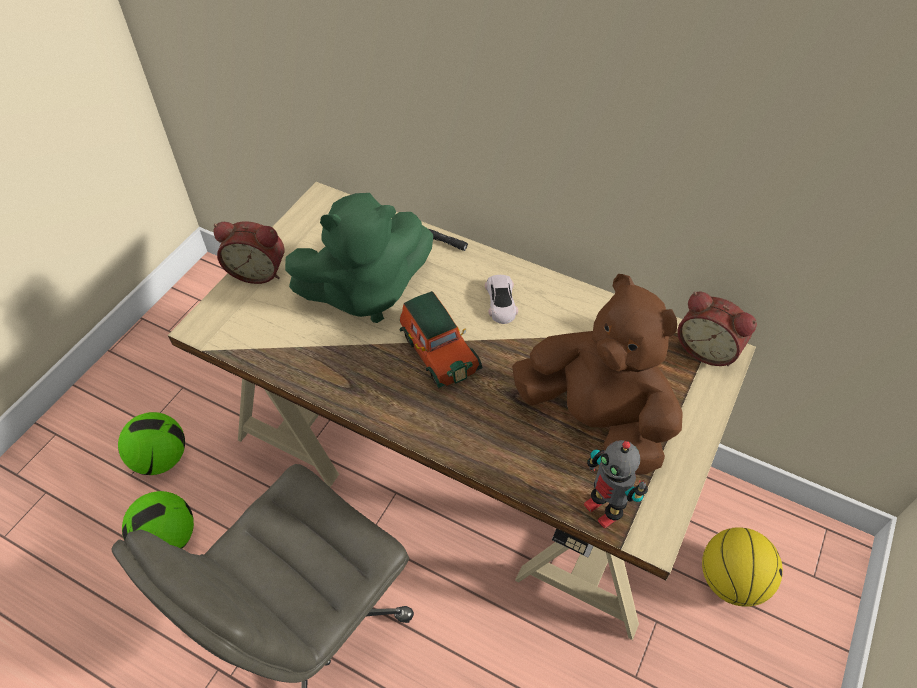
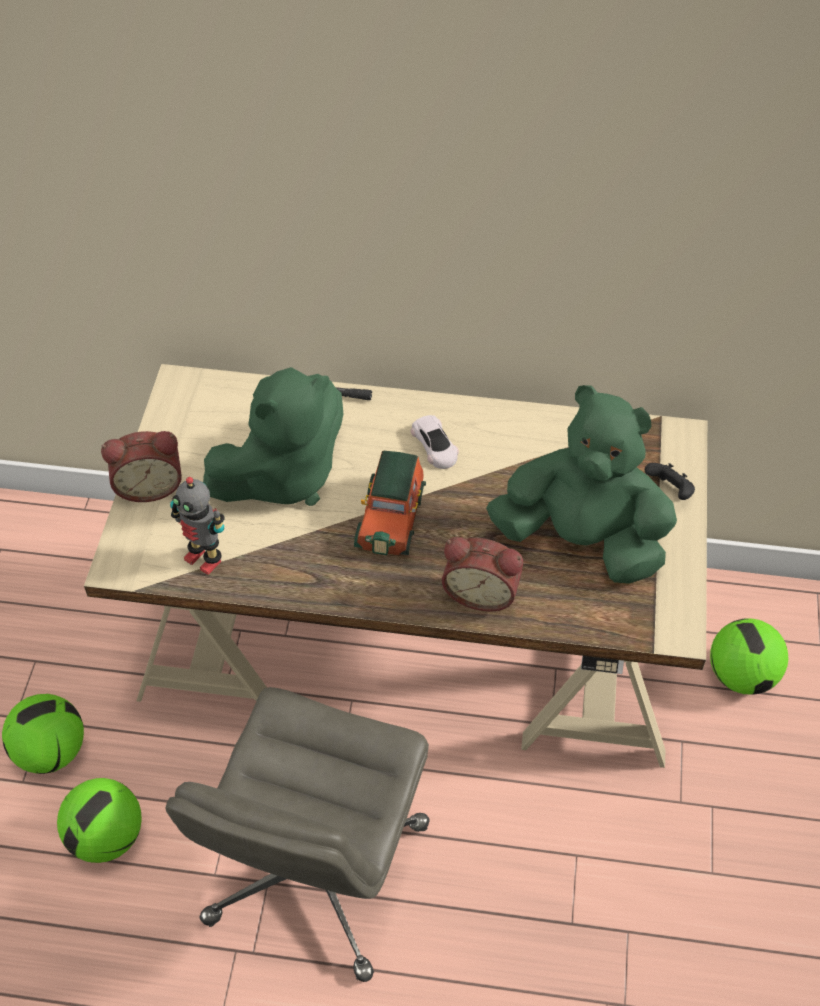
camera: 20 degrees left, 0 degrees up
toy car [400,291,482,388] -> toy car turned 60 degrees clockwise [354,450,426,555]
brown plush toy [512,274,683,475] -> green plush toy [486,385,677,584]
toy robot [584,440,648,529] -> toy robot moved to [170,477,225,575]
alarm clock [677,292,757,366] -> alarm clock moved to [442,537,523,611]
basketball [702,527,783,607] -> football [710,618,788,695]
none -> black game controller [645,463,695,500]

